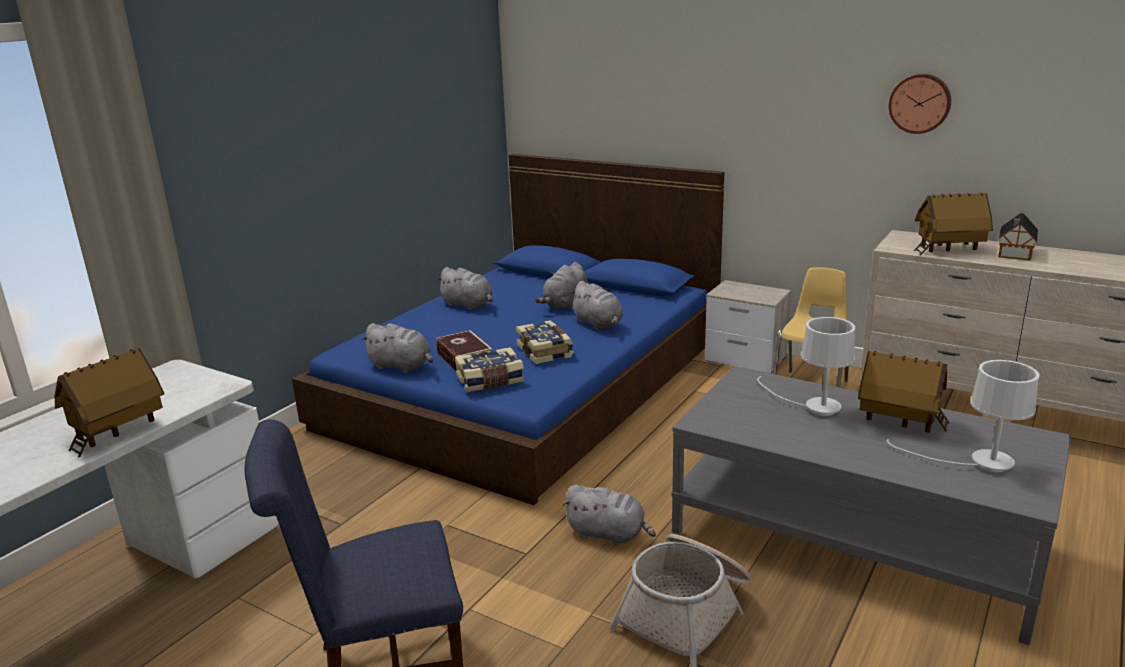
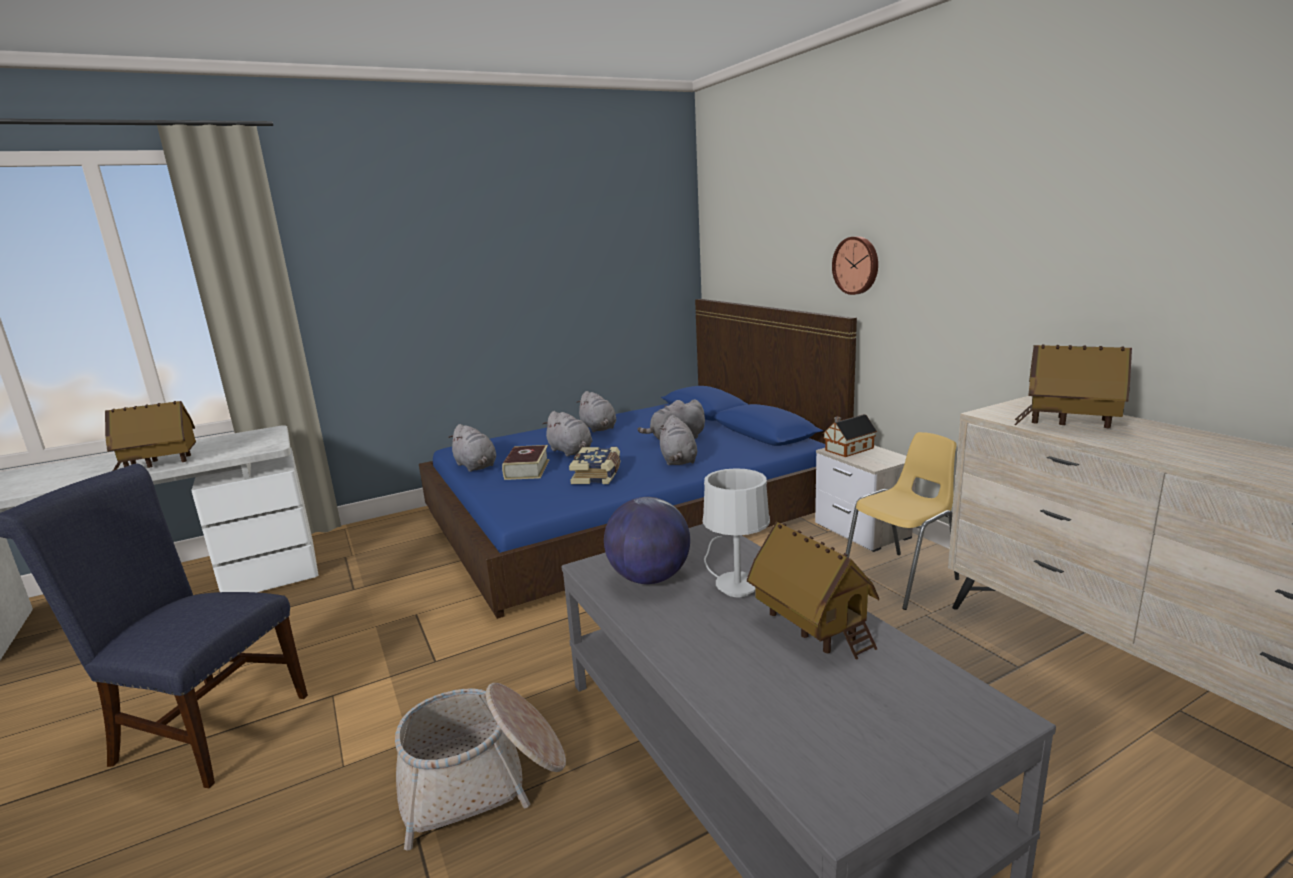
camera: 30 degrees right, 5 degrees down
book [455,347,524,392] -> none
grey plush toy [562,485,656,545] -> grey plush toy moved to [542,411,592,457]
white table lamp [887,360,1040,472] -> none
wall clock [889,74,951,134] -> wall clock moved to [832,236,878,295]
toy house [998,213,1038,261] -> toy house moved to [823,414,877,457]
none -> globe [604,497,690,584]

